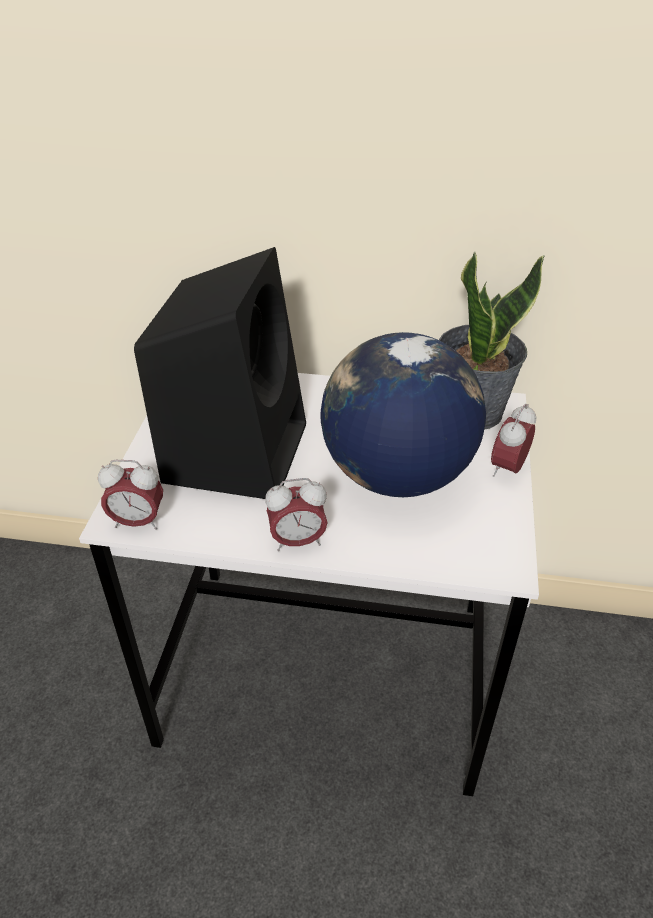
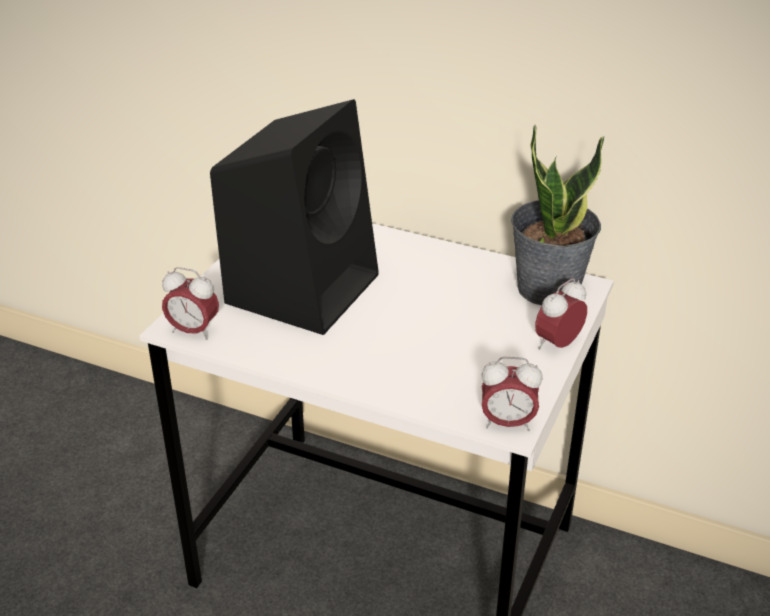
camera: 15 degrees right, 5 degrees down
alarm clock [265,478,328,551] -> alarm clock moved to [481,357,542,431]
globe [320,332,486,497] -> none

